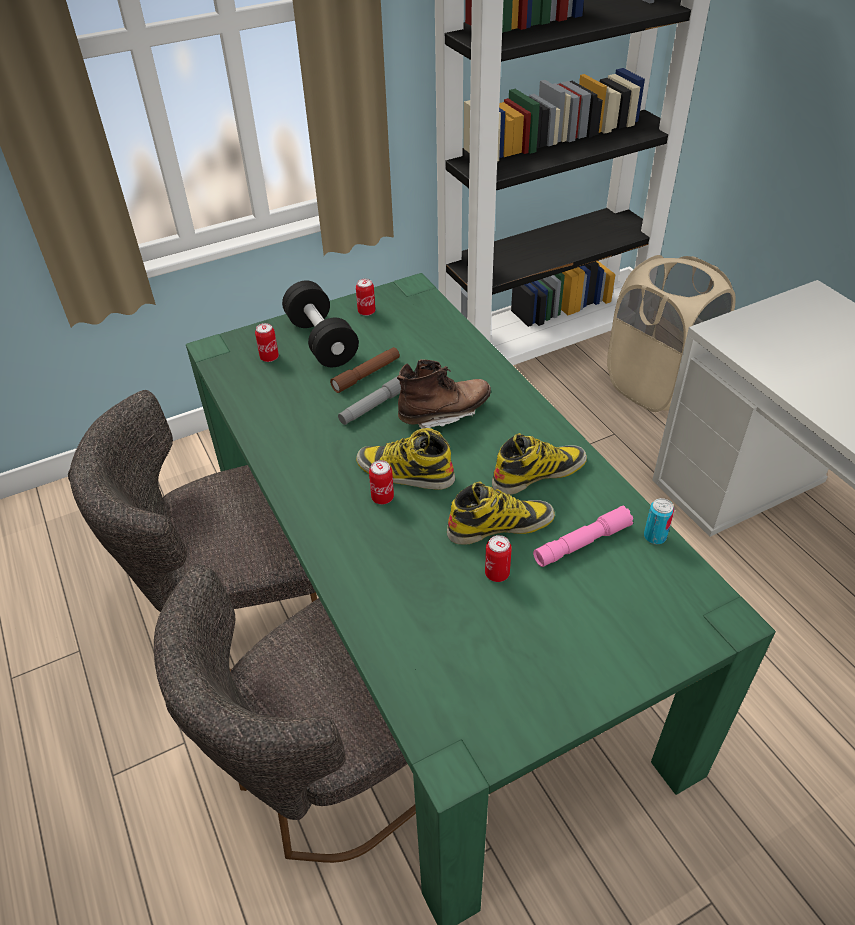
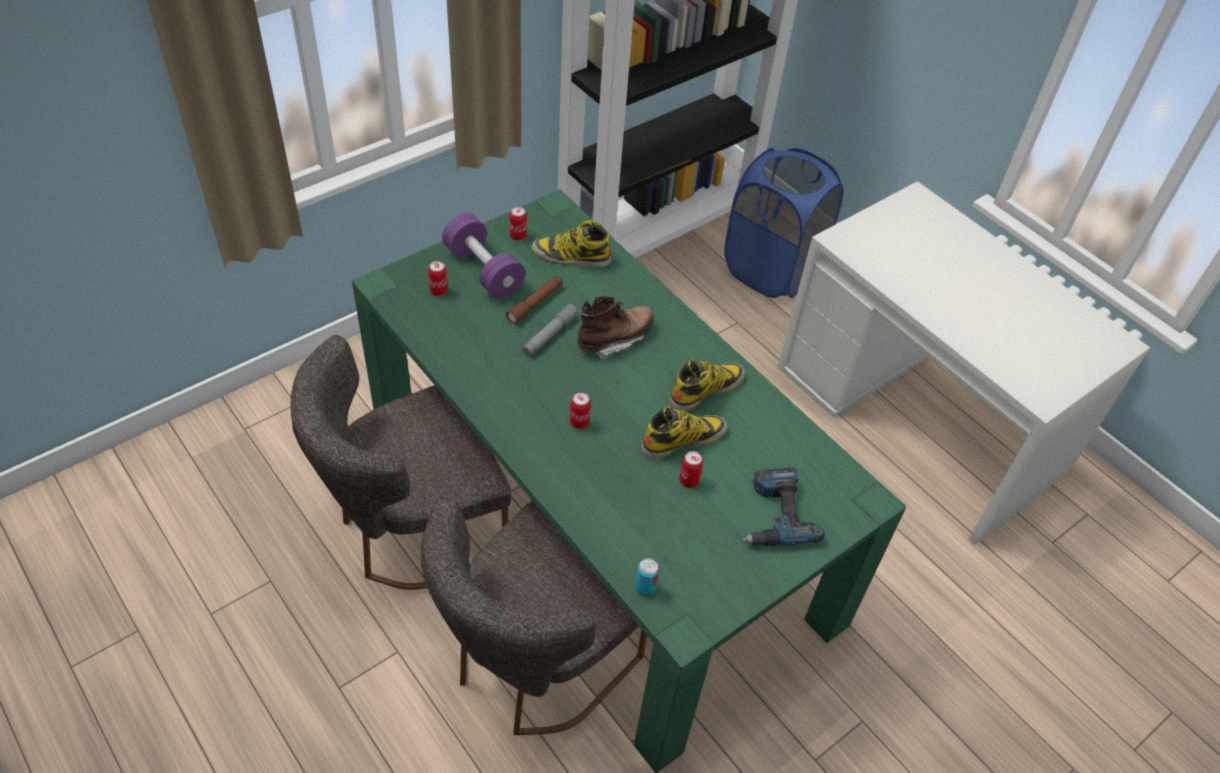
camera: 15 degrees left, 5 degrees up
black dumbbell [282,281,359,367] -> purple dumbbell [442,213,525,298]
boot [356,428,455,490] -> boot moved to [532,220,611,268]
pink flashlight [533,506,633,567] -> none
beige laundry basket [607,255,736,412] -> blue laundry basket [724,148,844,298]
can [644,498,674,544] -> can moved to [635,558,659,596]
none -> power drill [742,468,825,546]

